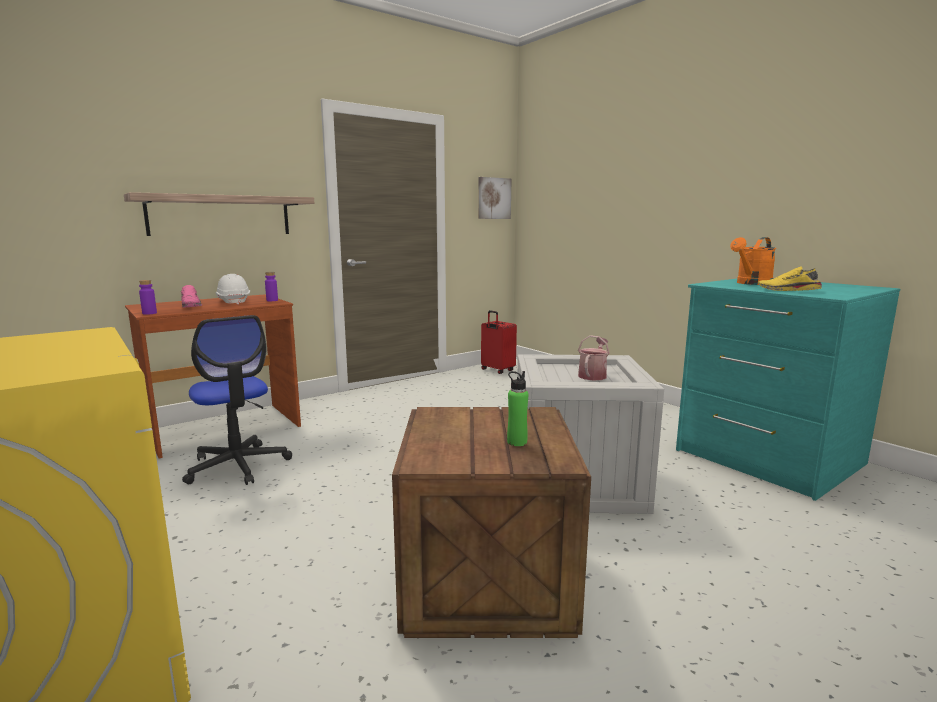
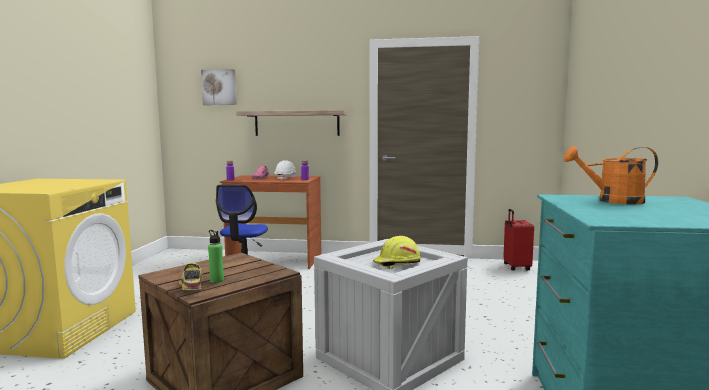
camera: 45 degrees right, 5 degrees down
picture [478,177,511,219] -> picture moved to [201,69,237,105]
watering can [578,335,610,381] -> yellow hard hat [373,236,421,269]
yellow shoe [758,266,822,291] -> yellow shoe moved to [179,263,203,290]

